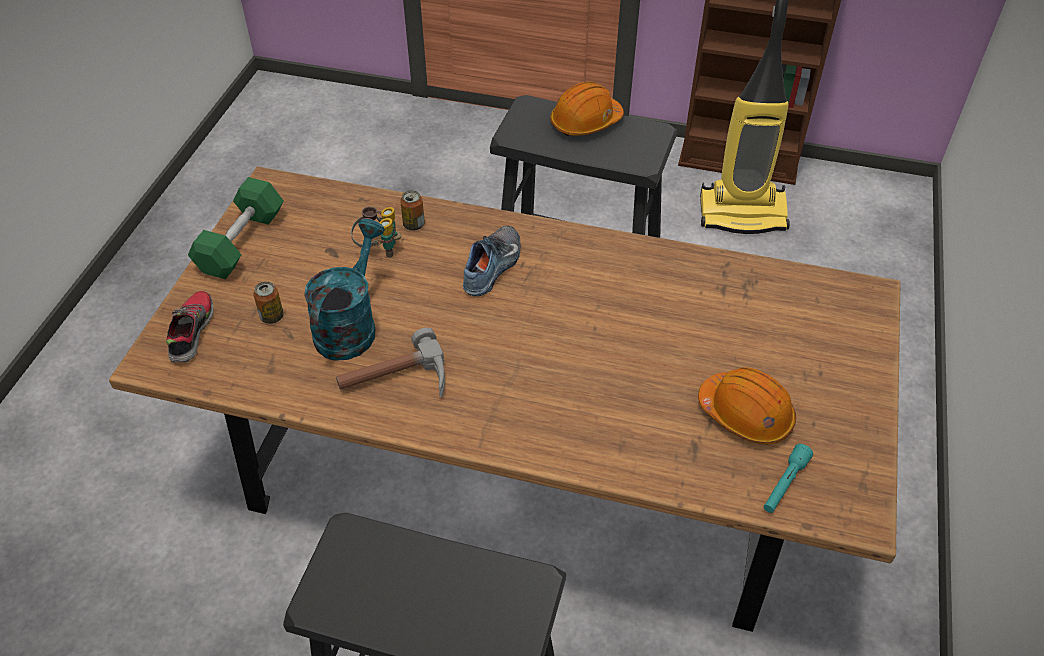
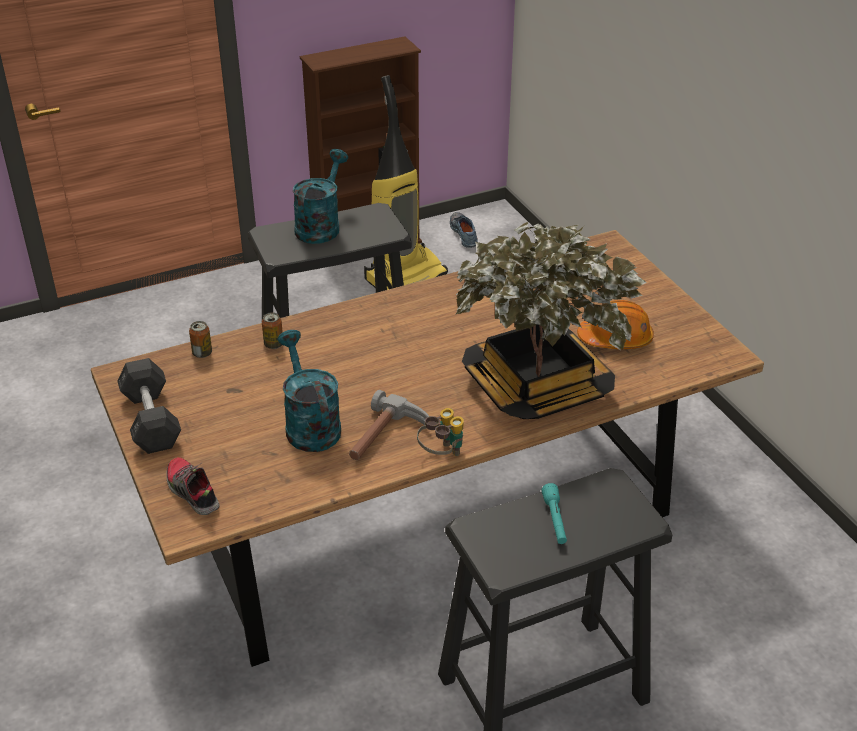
camera: 40 degrees left, 10 degrees down
green dumbbell [188,177,284,279] -> grey dumbbell [117,358,181,454]
can [253,282,284,324] -> can moved to [189,321,212,358]
binoculars [351,206,402,258] -> binoculars moved to [417,408,464,456]
shoe [463,226,521,296] -> shoe moved to [450,212,478,248]
orange hard hat [550,82,624,136] -> turquoise watering can [293,149,348,244]
turquoise flashlight [764,444,813,513] -> turquoise flashlight moved to [541,483,567,544]
none -> potted plant [455,222,647,419]

